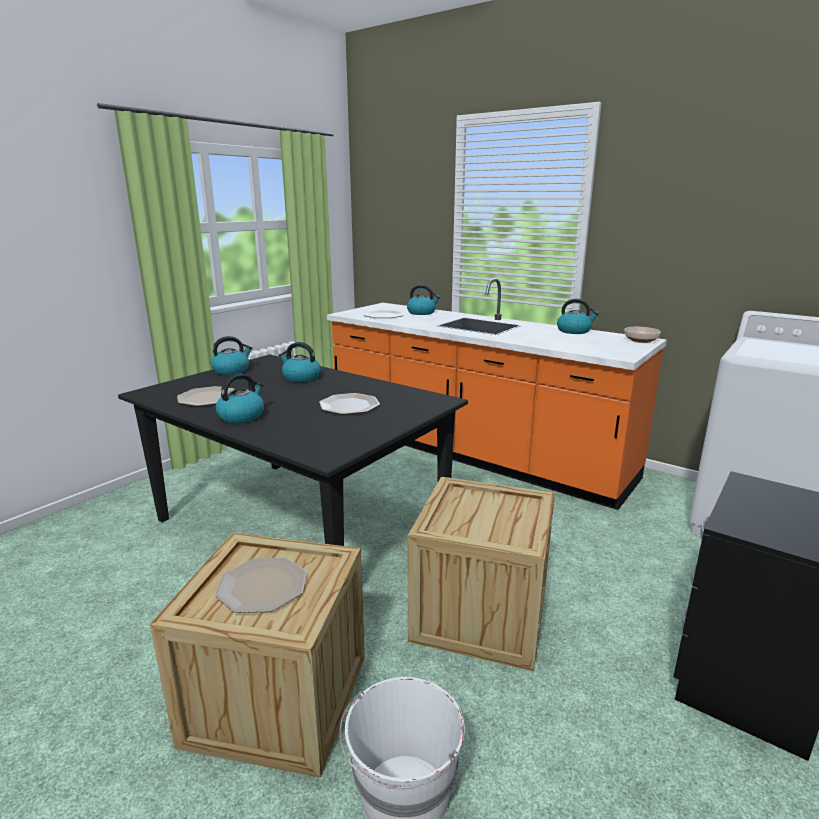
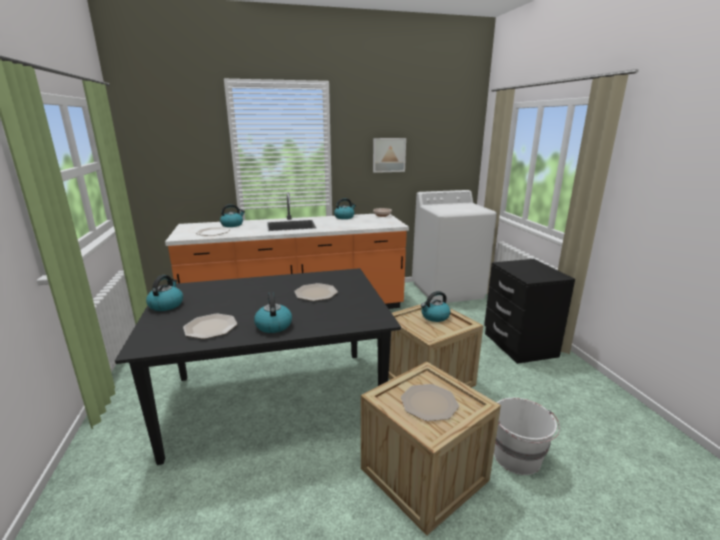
camera: 50 degrees left, 0 degrees up
kettle [279,342,321,382] -> kettle moved to [421,291,450,322]
none -> picture [373,138,406,173]

